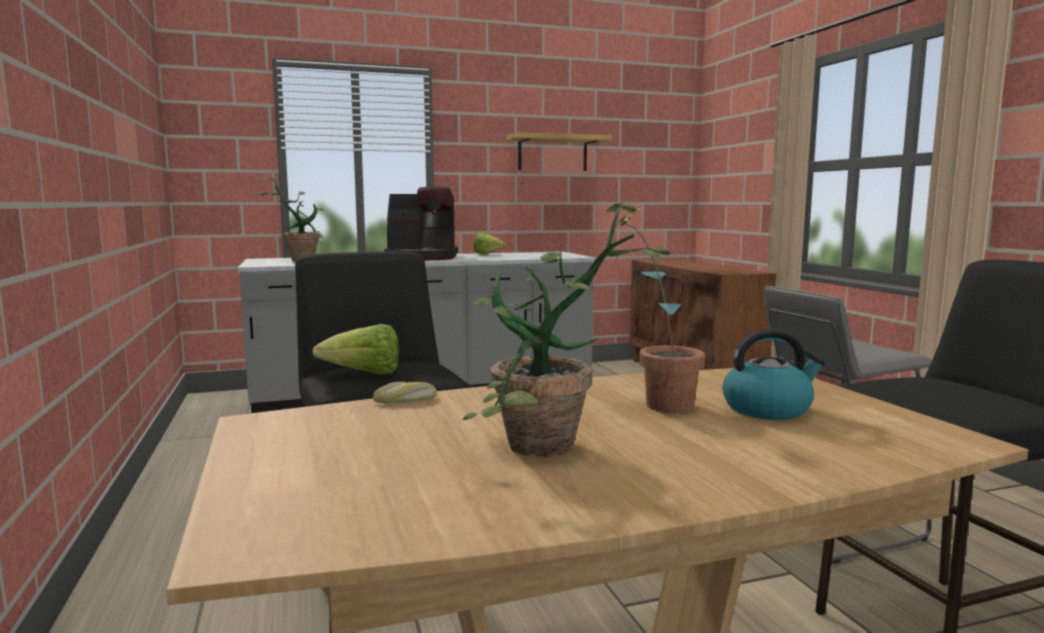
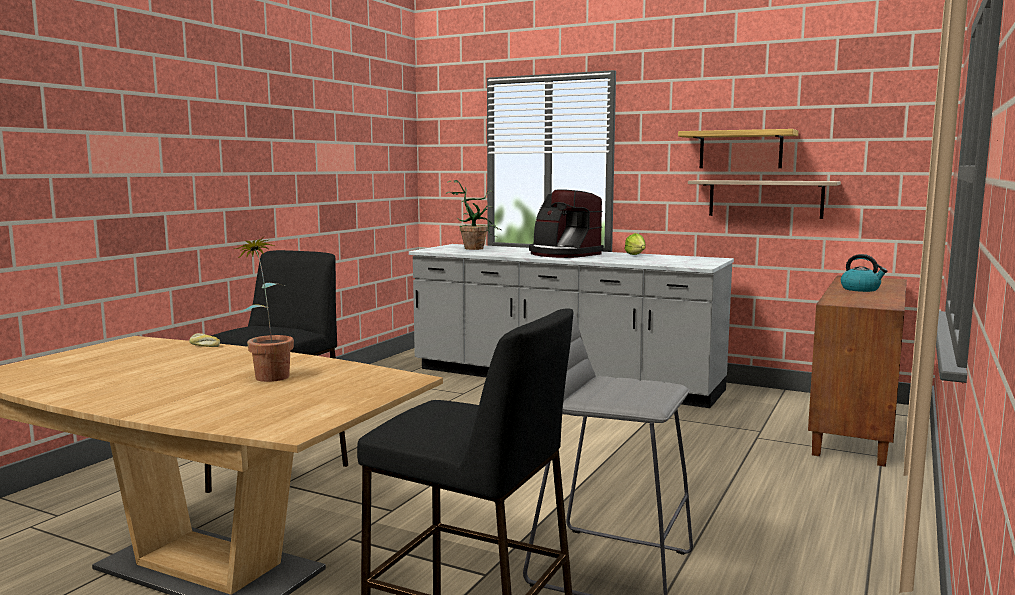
camera: 45 degrees right, 0 degrees up
lettuce [312,324,399,375] -> none
potted plant [462,203,670,457] -> none
kettle [723,329,825,420] -> kettle moved to [841,254,887,292]
none -> shelf [688,180,841,219]

